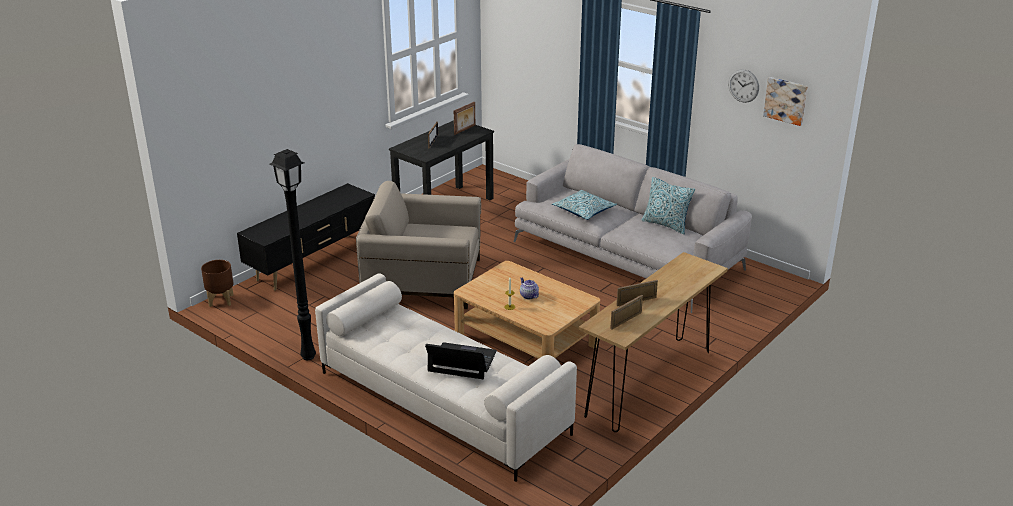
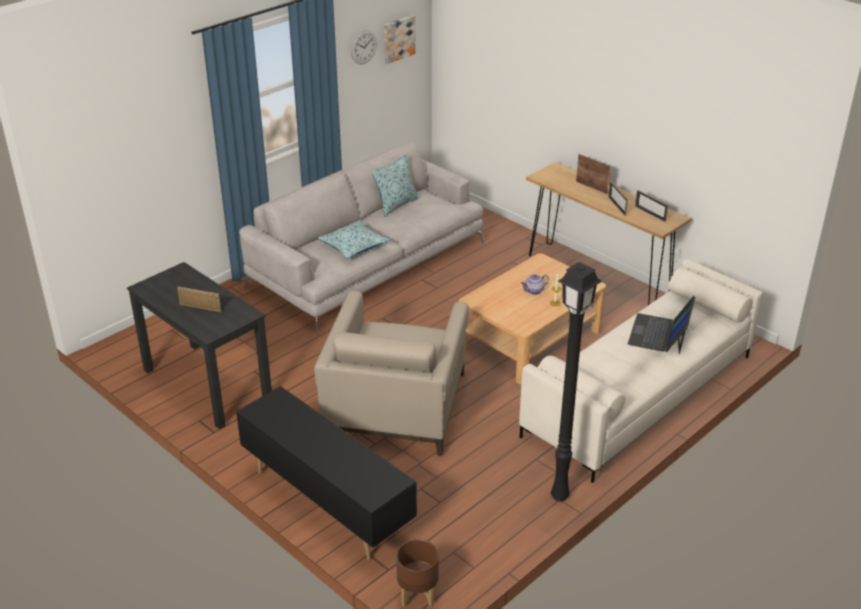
camera: 85 degrees left, 5 degrees up
picture frame [454,101,475,135] -> picture frame moved to [576,154,610,194]

